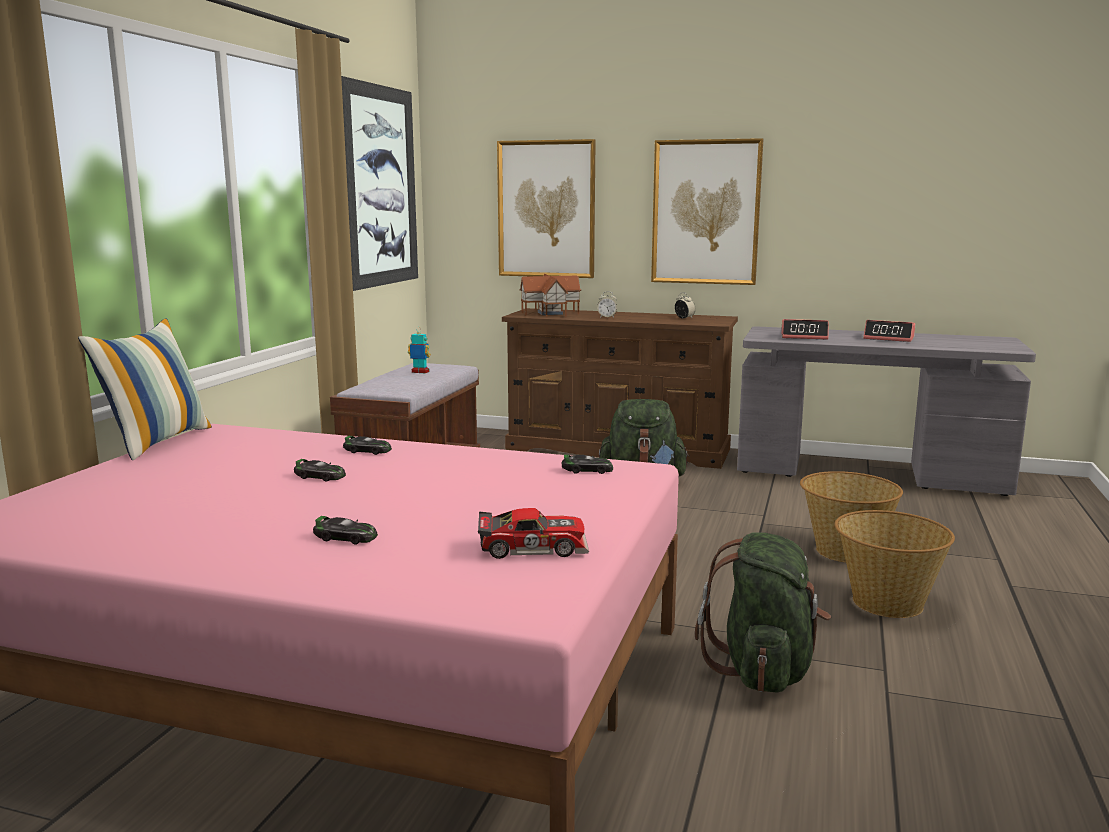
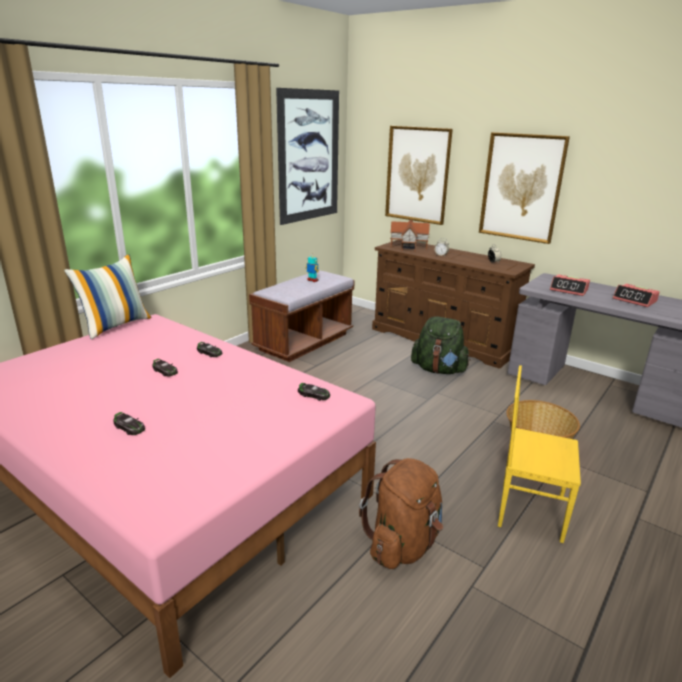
camera: 20 degrees right, 10 degrees up
toy car [478,508,589,559] -> none
green backpack [695,532,831,693] -> brown backpack [359,458,443,569]
basket [834,510,955,618] -> yellow chair [498,365,581,543]

